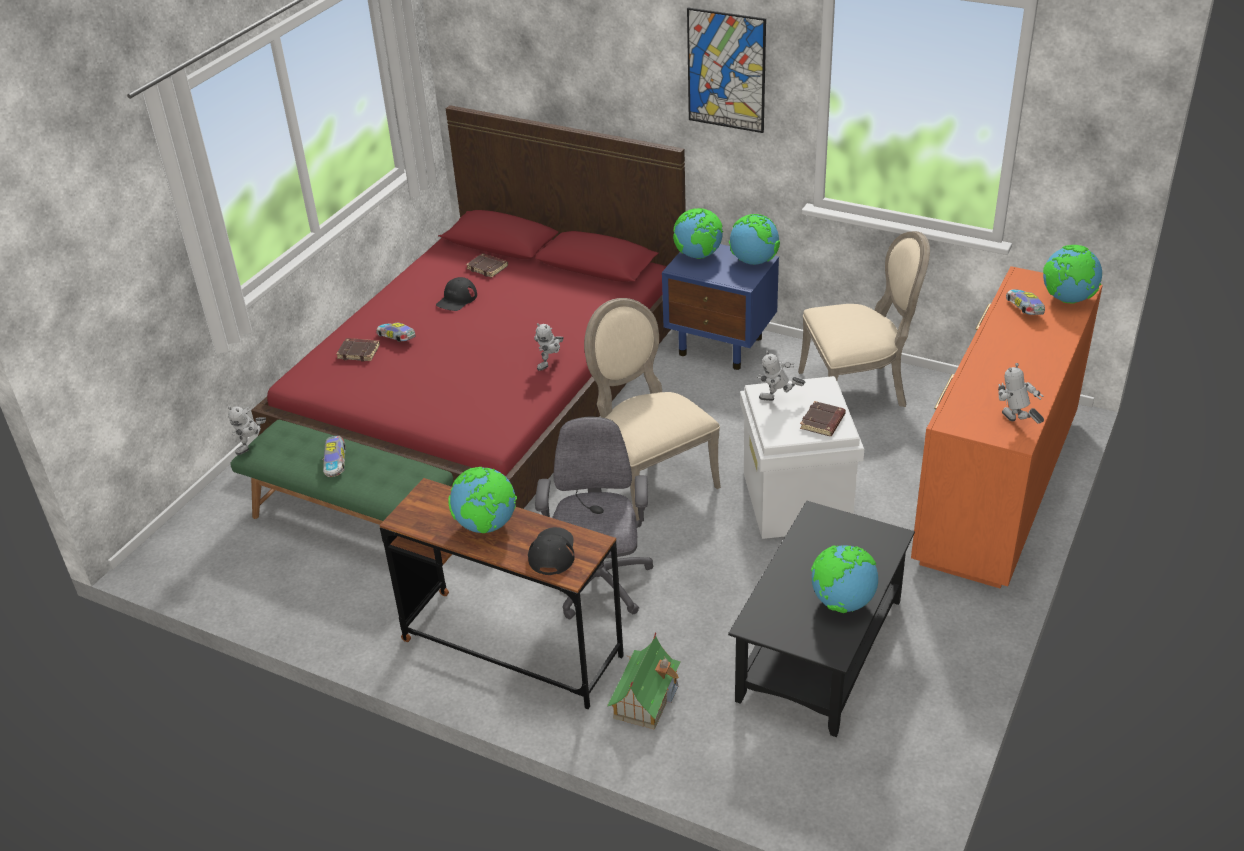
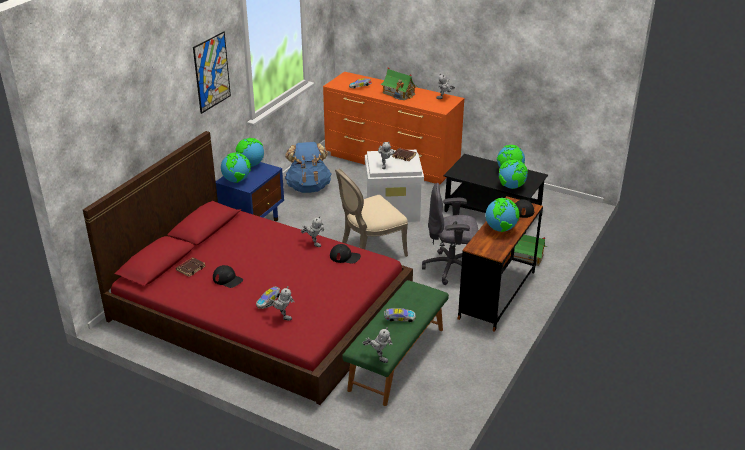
camera: 90 degrees left, 5 degrees down
brown book [336,338,380,362] -> toy robot [265,286,295,321]
beige chair [798,231,930,407] -> blue backpack [285,142,332,193]
globe [1043,245,1102,304] -> globe moved to [499,159,528,189]
none -> black cap [330,244,361,264]
none -> toy house [380,68,416,101]

